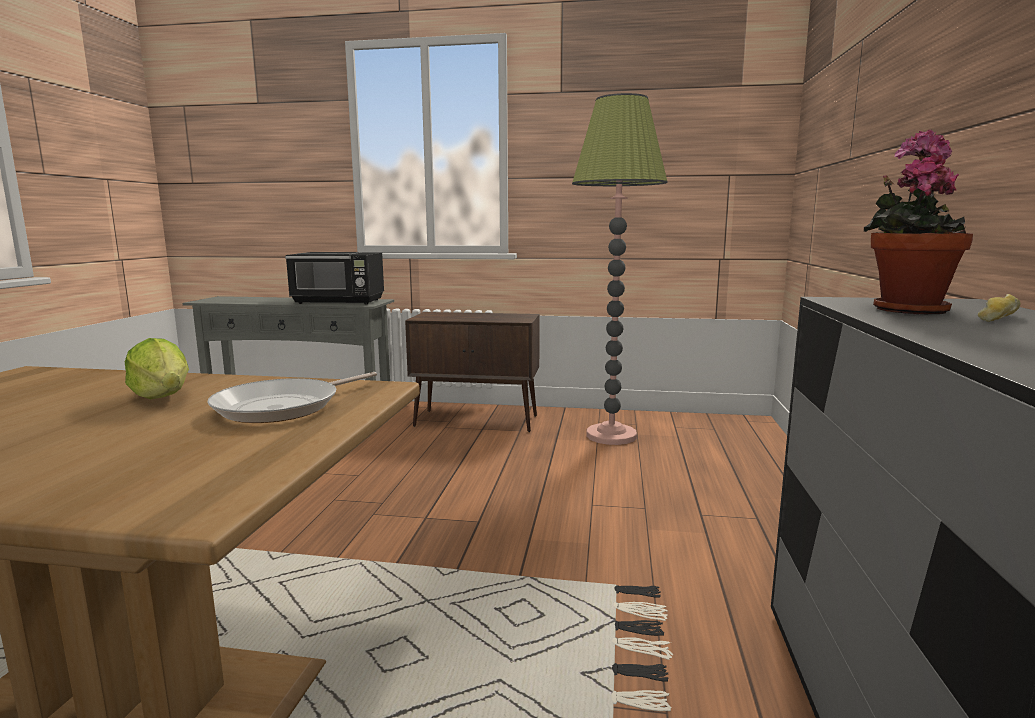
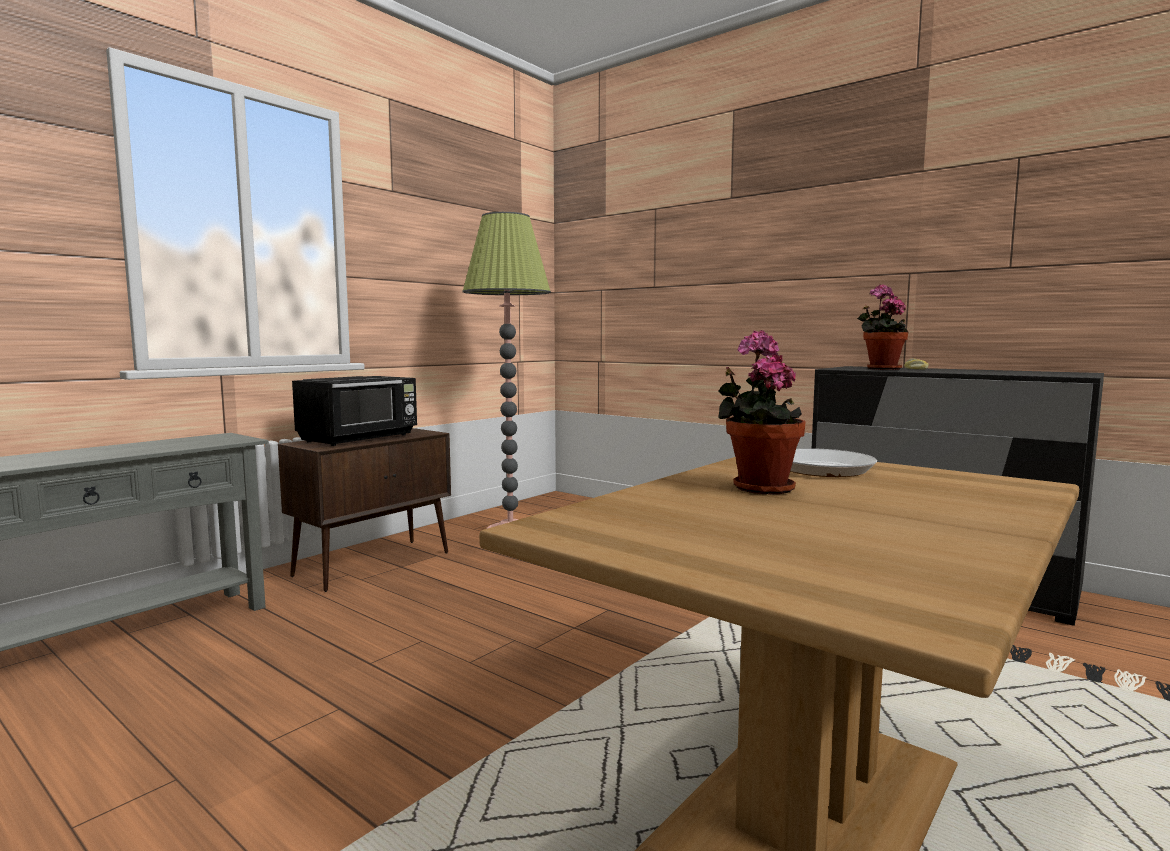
camera: 60 degrees left, 5 degrees down
lettuce [125,338,189,399] -> potted plant [718,330,806,495]
black microwave [285,252,384,304] -> black microwave moved to [292,376,417,446]

